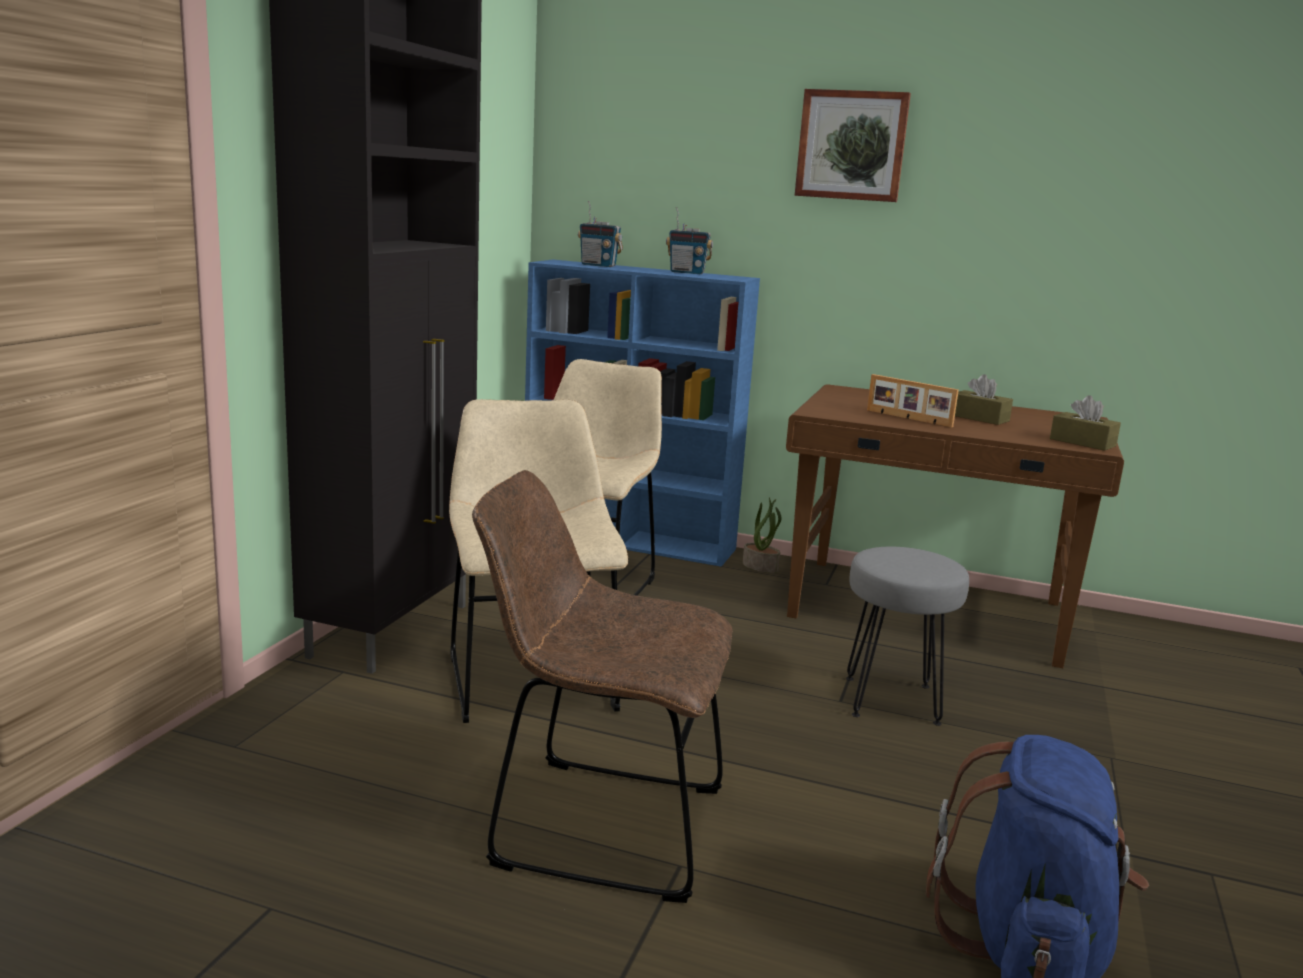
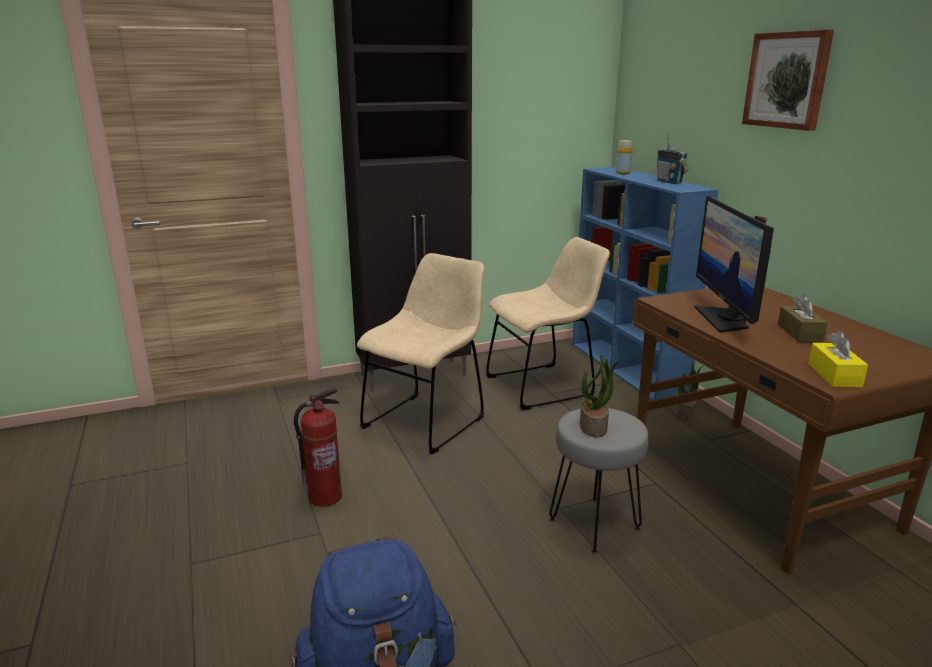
camera: 50 degrees right, 5 degrees up
brown chair [472,470,733,903] -> fire extinguisher [294,387,342,507]
radio [578,201,623,267] -> yellow bottle [616,140,632,174]
picture frame [867,374,959,428] -> monitor [695,196,774,333]
brown tissue box [1050,395,1121,451] -> yellow tissue box [808,331,868,387]
none -> potted plant [580,354,621,438]

